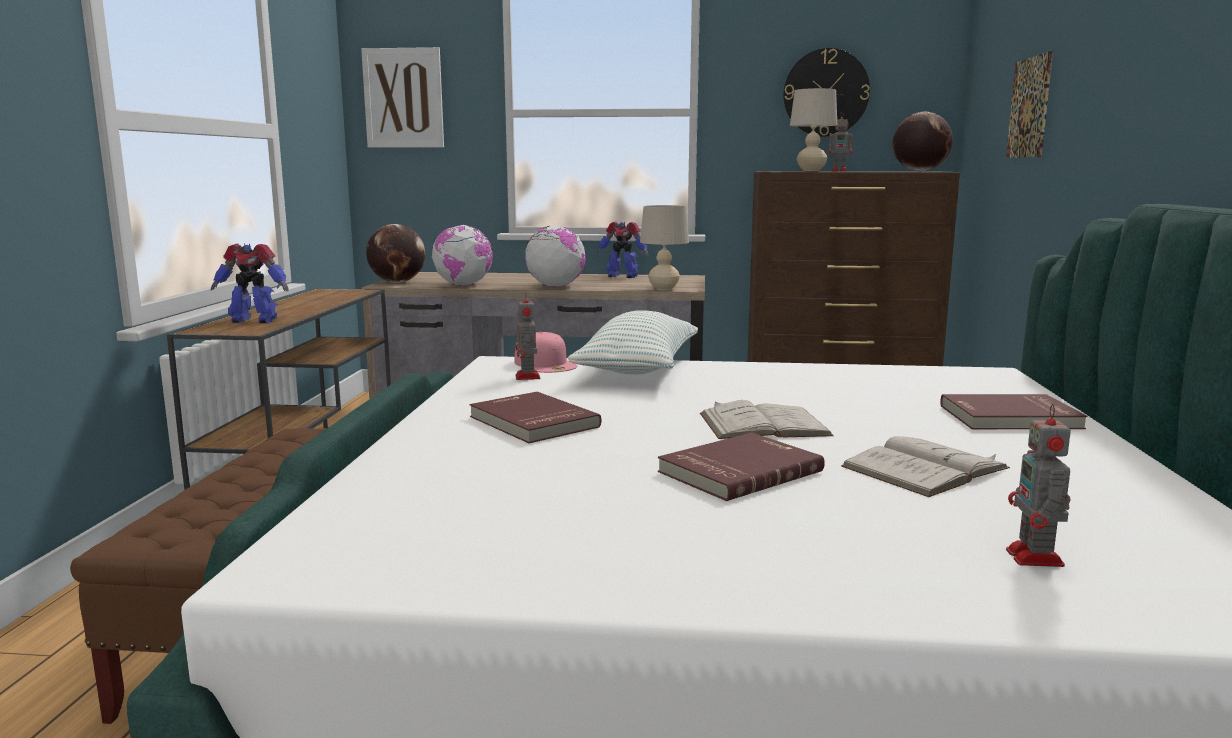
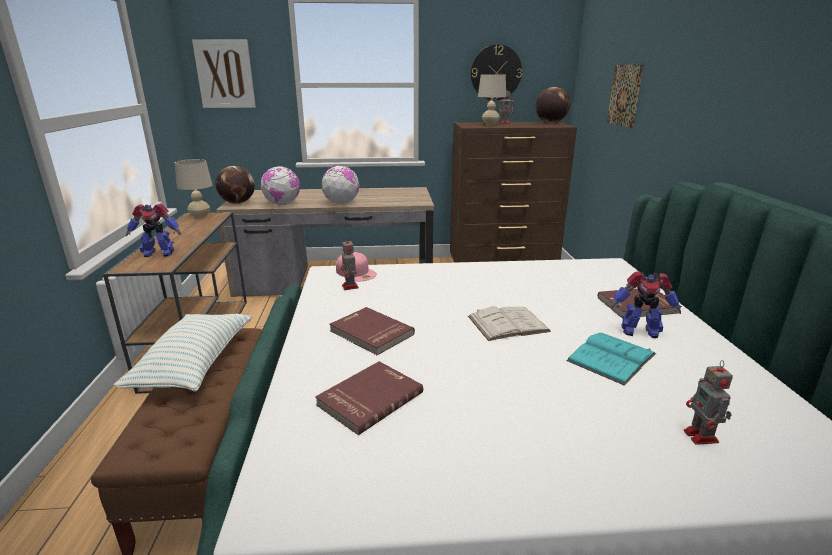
camera: 10 degrees left, 10 degrees up
pillow [568,310,698,374] -> pillow moved to [113,314,252,392]
toy robot [596,221,648,278] -> toy robot moved to [611,271,681,338]
beige table lamp [640,205,689,290] -> beige table lamp moved to [175,159,212,218]
red book [658,433,825,501] -> red book moved to [315,361,423,435]
white book [841,436,1010,497] -> turquoise book [566,332,656,386]

